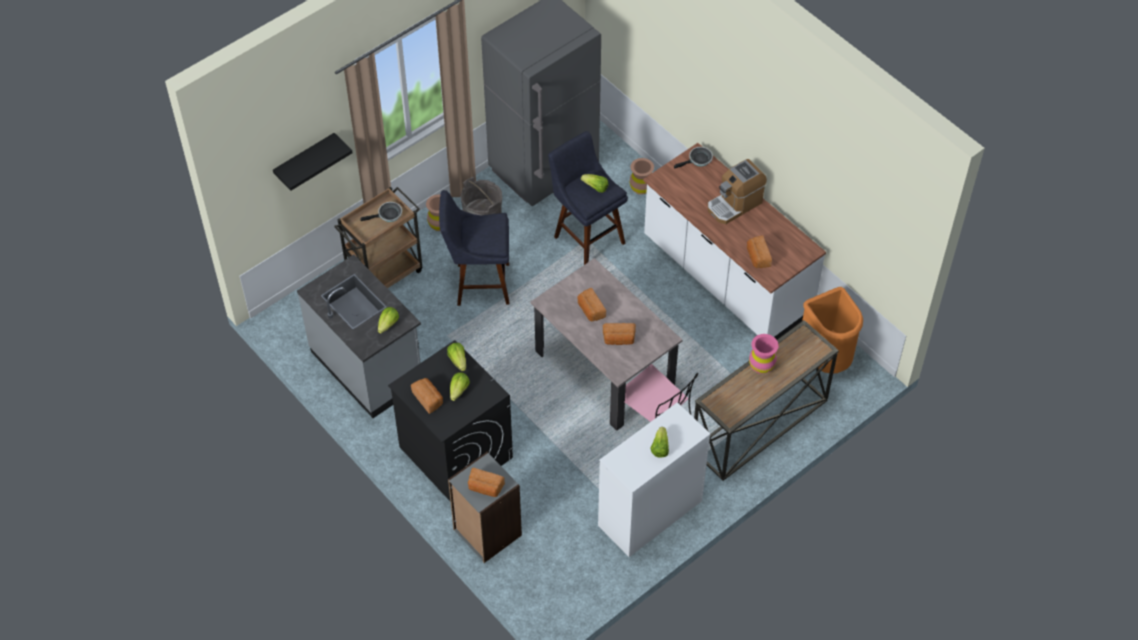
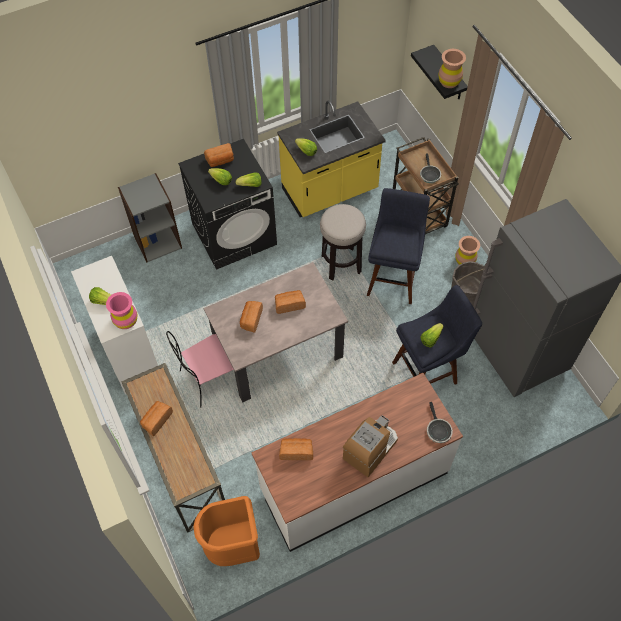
camera: 105 degrees right, 5 degrees up
grey counter [297,255,421,418] -> yellow counter [277,101,386,217]
bread [468,468,505,497] -> bread moved to [140,401,173,436]
brown vase [630,158,654,195] -> brown vase moved to [438,49,466,88]
coffee machine [708,159,767,224] -> coffee machine turned 60 degrees clockwise [343,415,398,477]
pink vase [749,334,779,374] -> pink vase moved to [106,292,137,329]
none -> stool [320,204,366,280]

